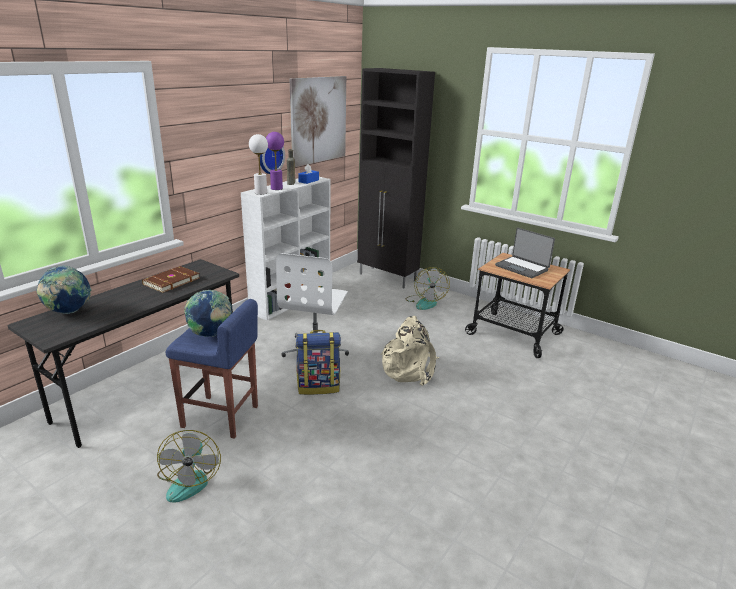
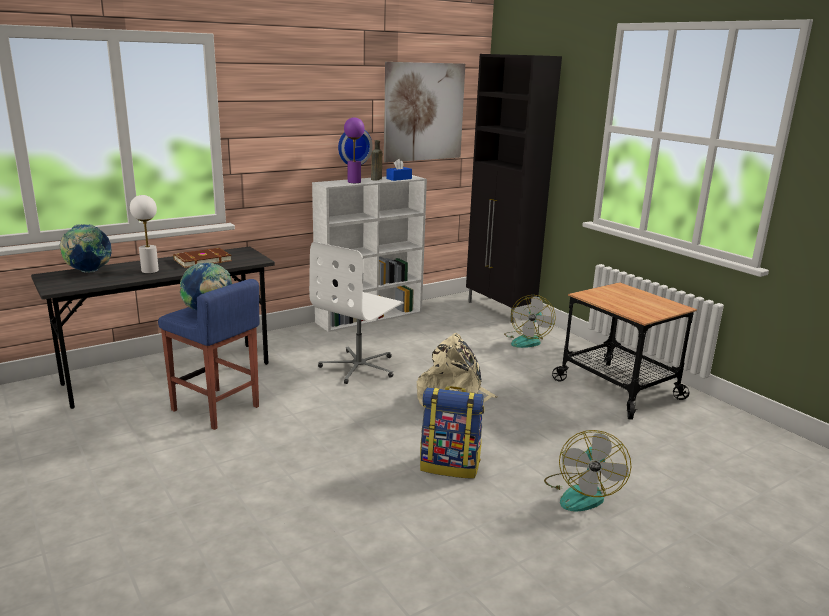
camera: 20 degrees right, 5 degrees down
fan [157,430,221,503] -> fan moved to [544,430,631,511]
white table lamp [249,134,268,195] -> white table lamp moved to [130,195,159,273]
backpack [295,330,341,395] -> backpack moved to [420,386,484,479]
laptop [495,228,555,278] -> none

